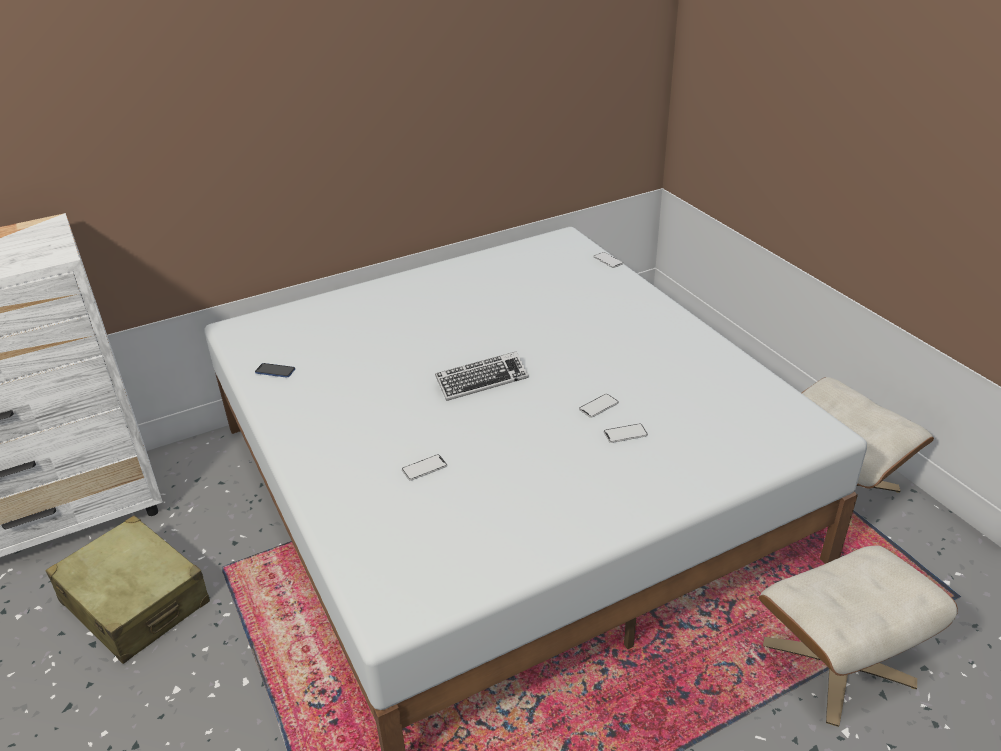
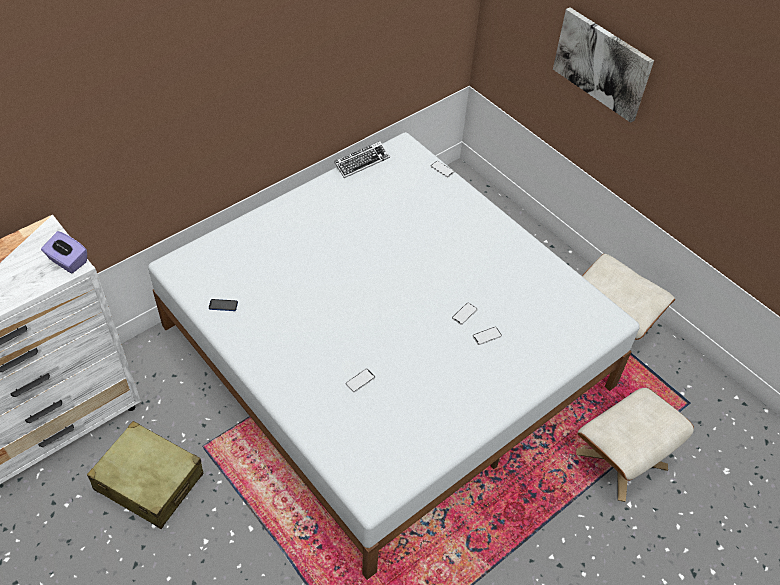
camera: 15 degrees left, 15 degrees up
keyboard [435,351,529,401] -> keyboard moved to [334,141,390,178]
none -> purple tissue box [41,231,87,273]
none -> picture [553,7,654,123]

